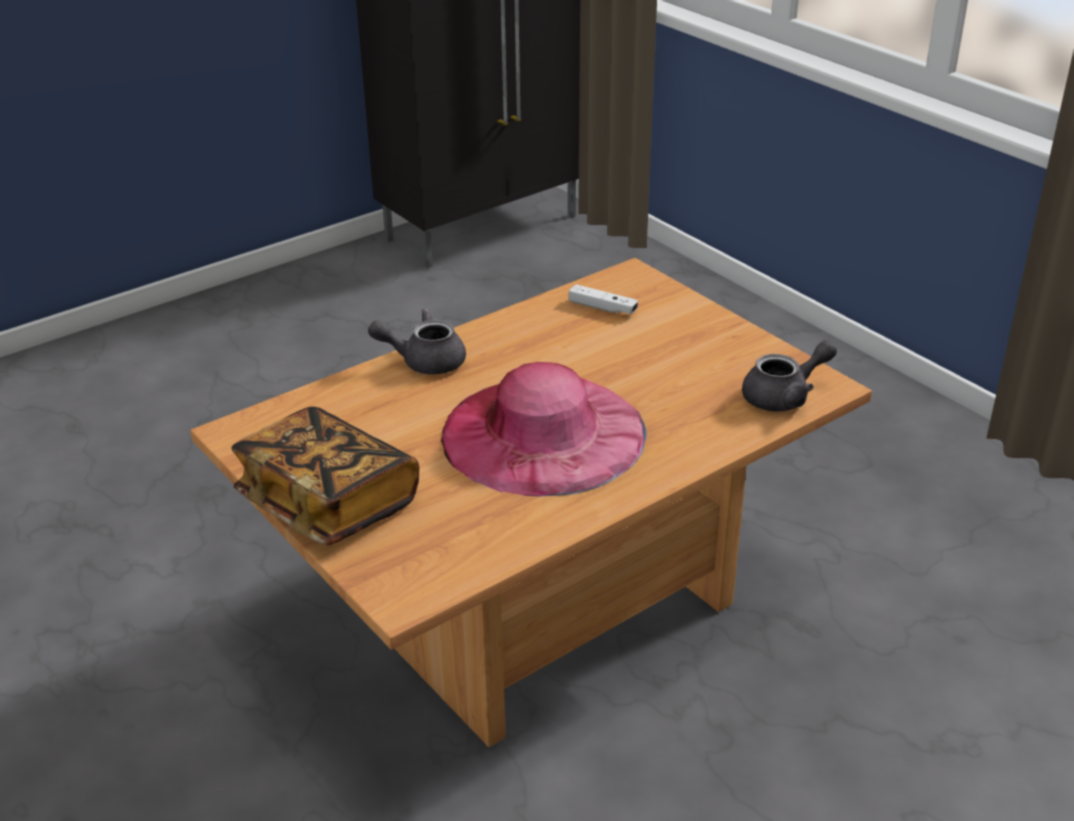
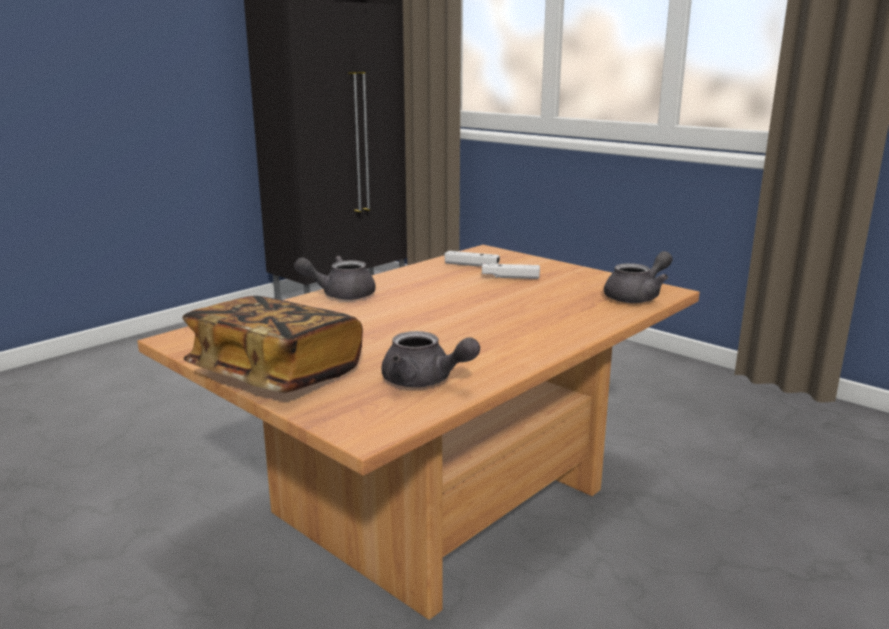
camera: 10 degrees left, 15 degrees down
pink hat [441,362,647,496] -> none
none -> grey teapot [381,331,480,387]
none -> white game controller [482,264,540,279]

